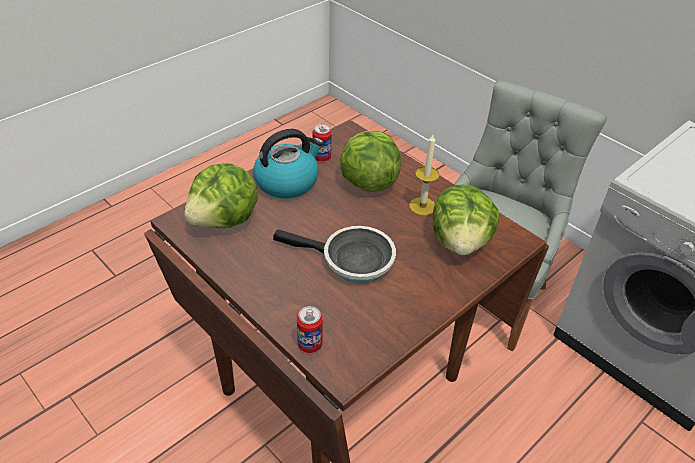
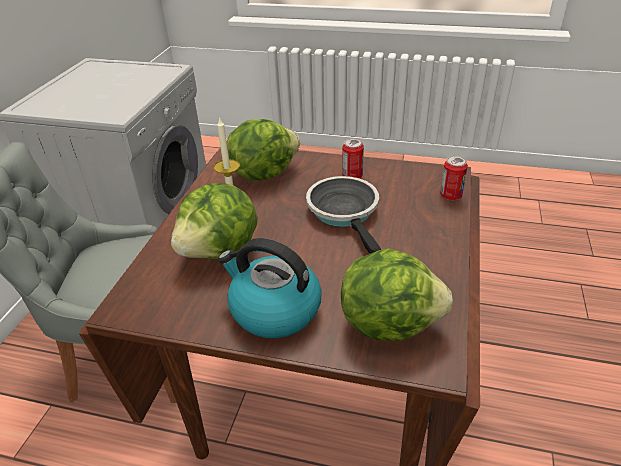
camera: 120 degrees left, 5 degrees down
can [313,124,332,162] -> can moved to [342,138,364,178]

